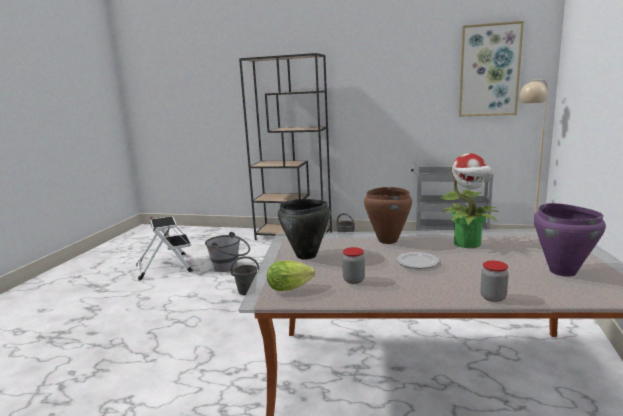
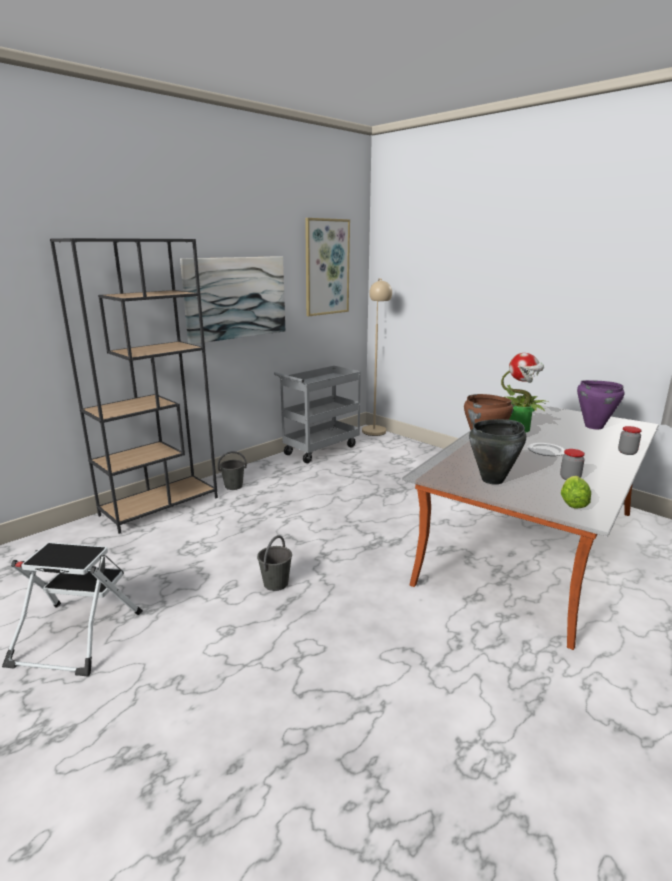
camera: 60 degrees left, 5 degrees up
grey bucket [205,232,250,272] -> none
none -> picture [180,256,285,344]

